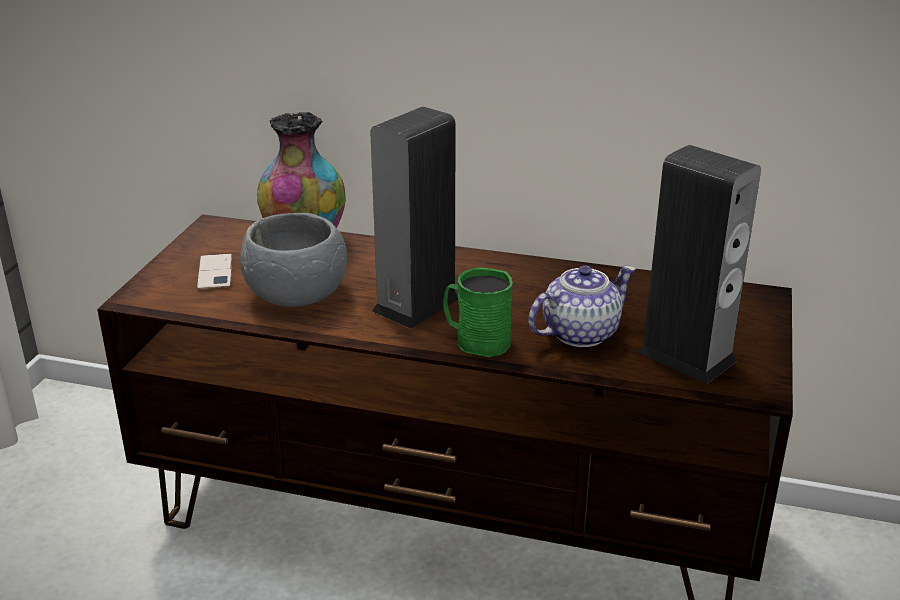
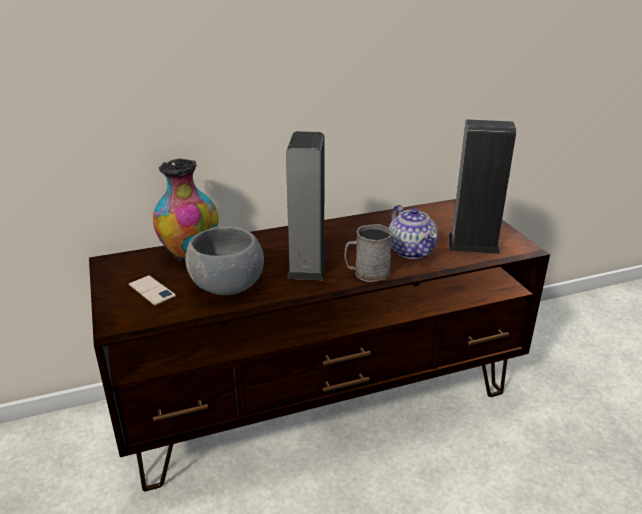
camera: 35 degrees left, 0 degrees up
green mug [443,268,513,357] -> grey mug [344,224,393,282]
teapot [528,265,636,347] -> teapot turned 135 degrees clockwise [389,205,438,259]

